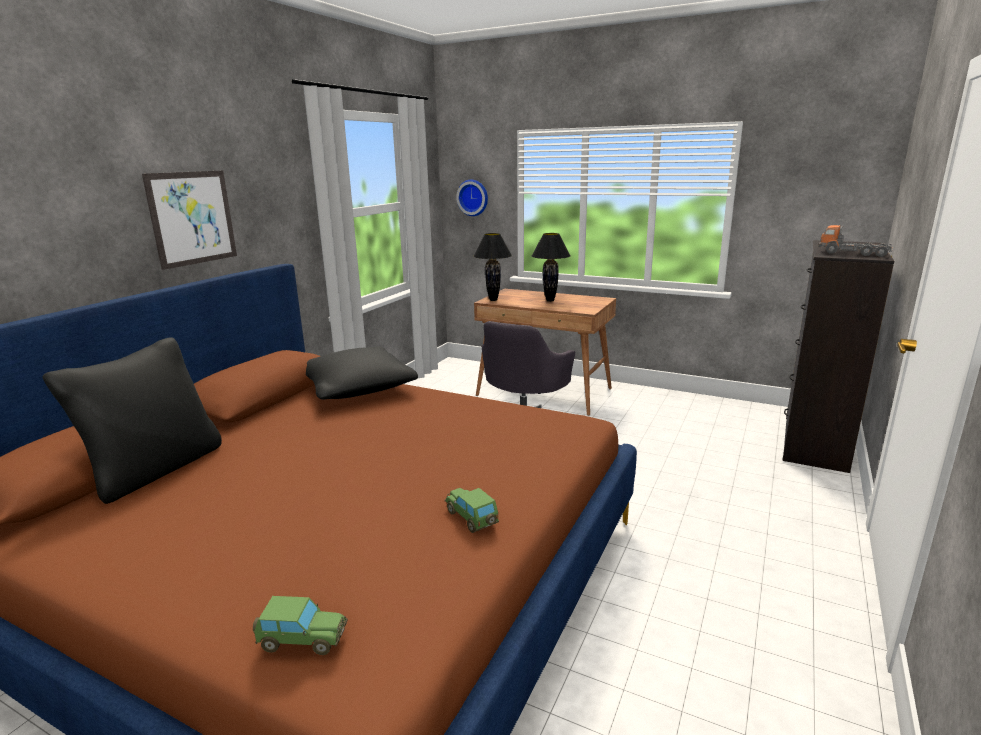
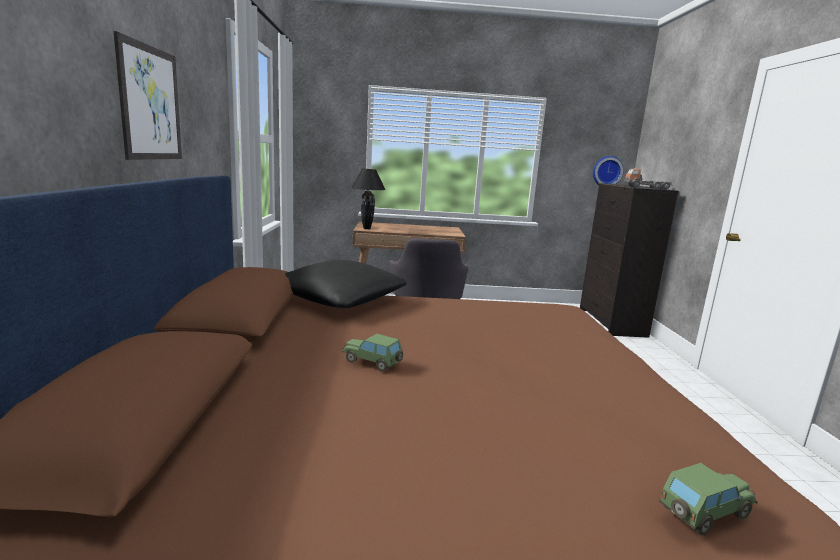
camera: 30 degrees left, 5 degrees down
black pillow [43,337,222,504] -> none
toy car [445,488,499,533] -> toy car moved to [342,333,403,372]
wall clock [456,180,488,216] -> wall clock moved to [593,156,624,184]
black table lamp [532,233,571,302] -> none

